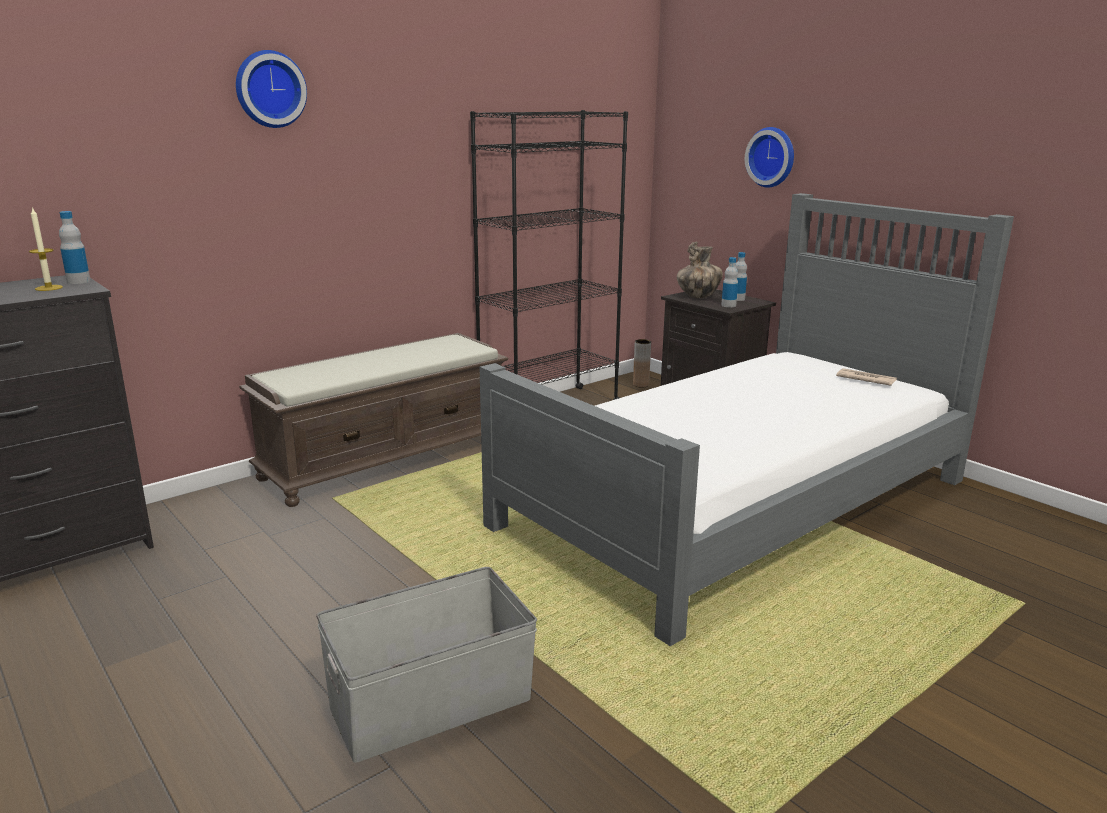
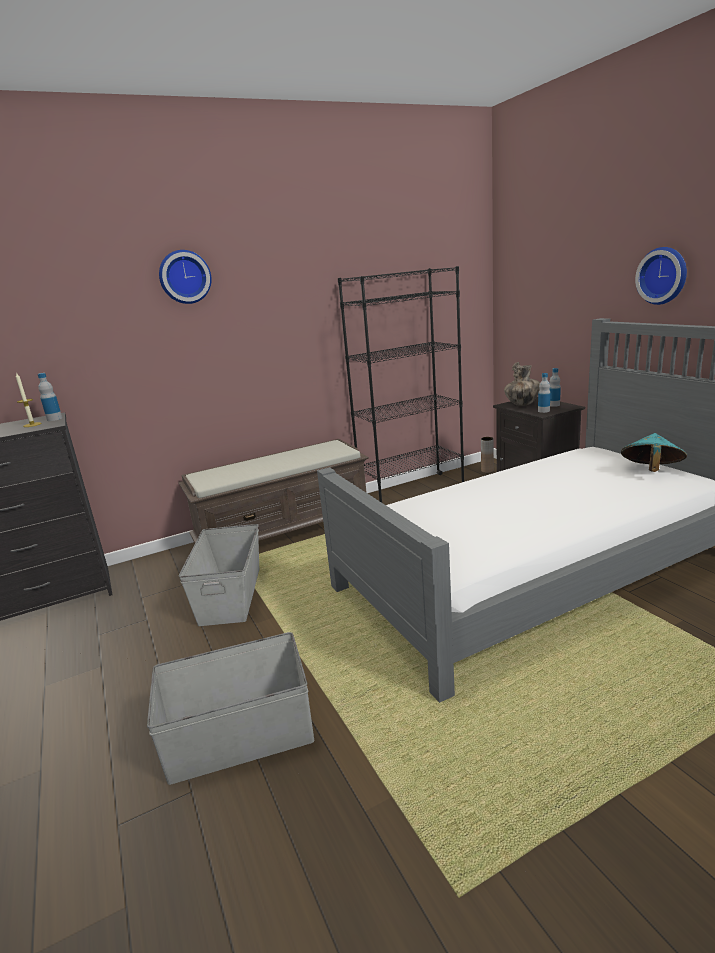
camera: 15 degrees right, 0 degrees up
wall clock [745,127,794,188] -> wall clock moved to [635,247,687,305]
newspaper [836,368,897,386] -> turquoise hat [621,433,687,472]
none -> grey storage box [179,524,259,626]

